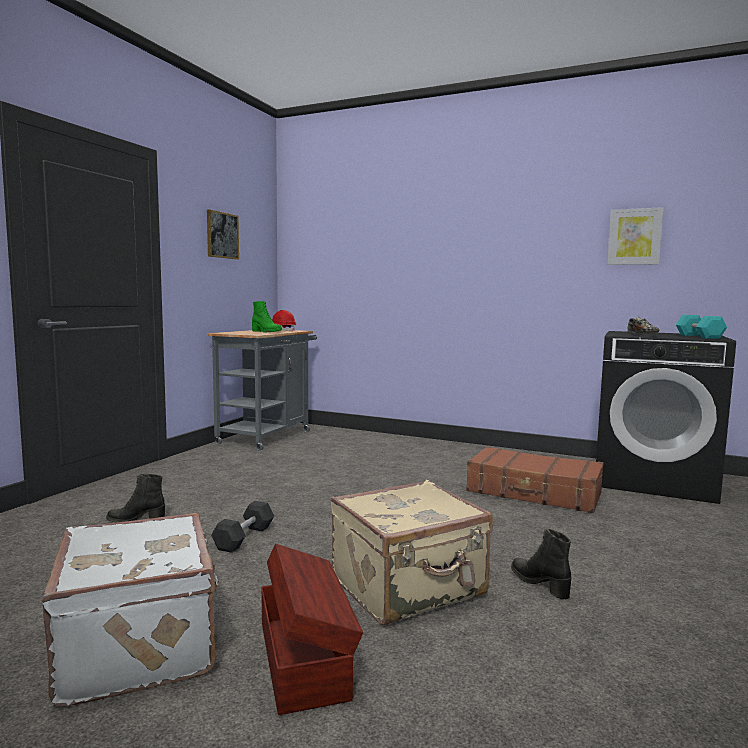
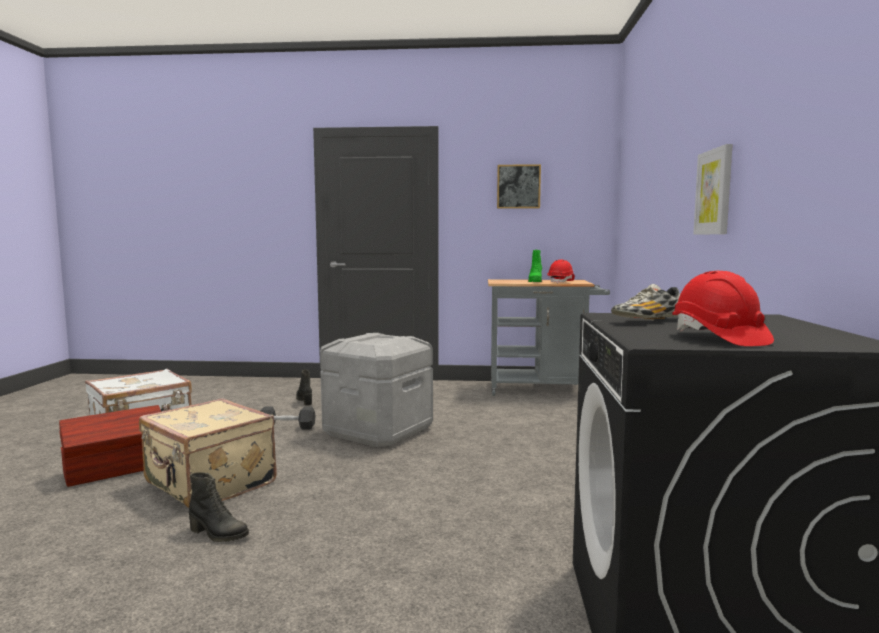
camera: 70 degrees right, 0 degrees up
brown suitcase [466,446,604,513] -> none
black boot [511,529,572,600] -> black boot turned 75 degrees clockwise [189,472,249,542]
picture [607,207,664,265] -> picture moved to [693,144,733,235]
turquoise dumbbell [676,315,727,339] -> red hard hat [672,271,774,347]
none -> grey storage box [320,333,433,447]

